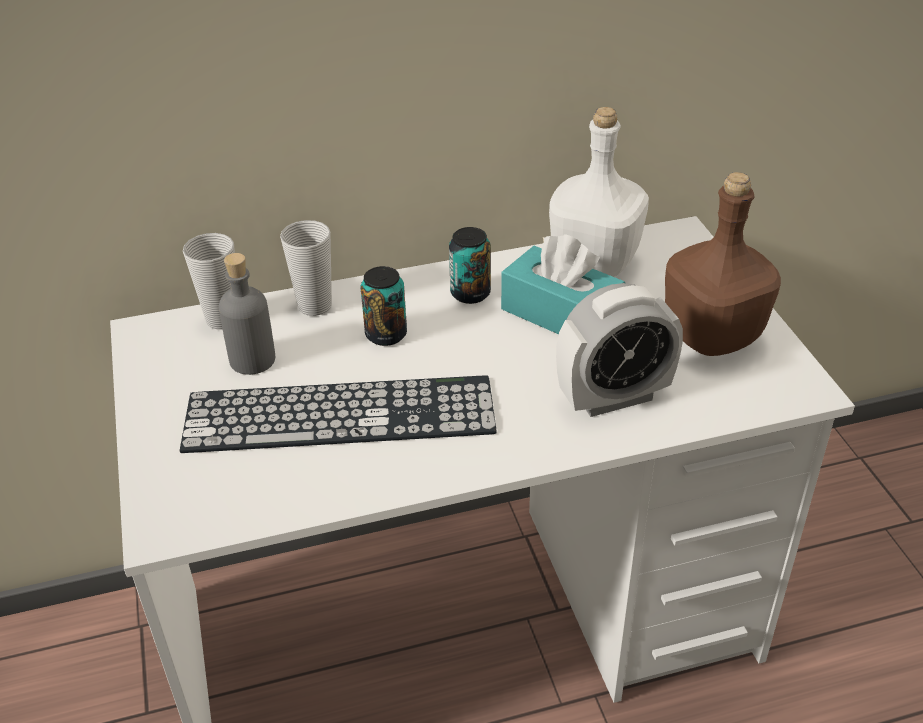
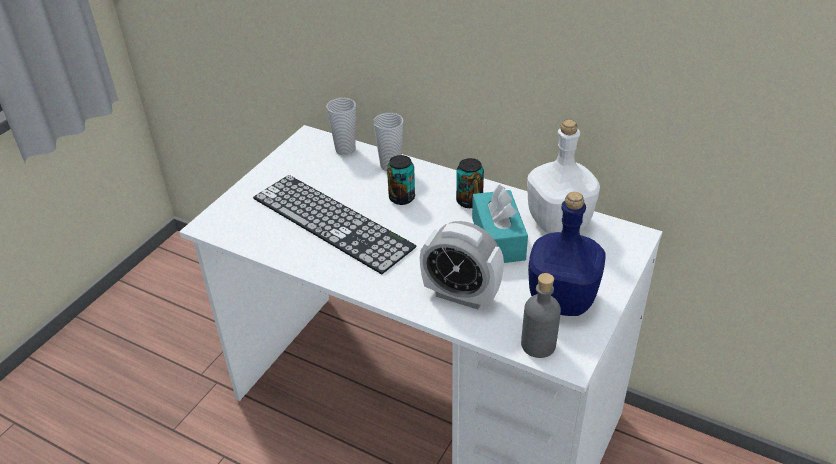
camera: 45 degrees right, 0 degrees up
grey bottle [219,253,275,375] -> grey bottle moved to [521,273,561,358]
brown bottle [665,172,781,356] -> blue bottle [528,192,605,316]

